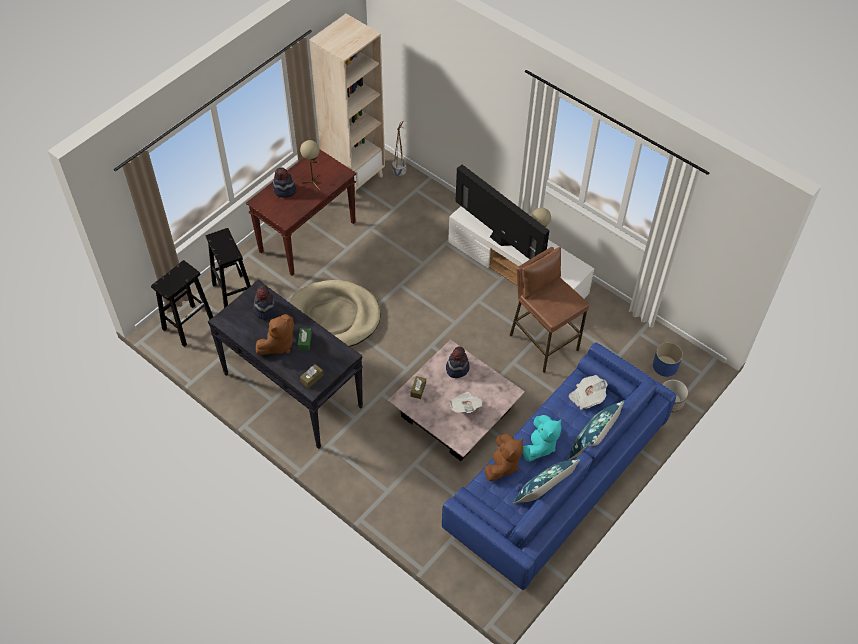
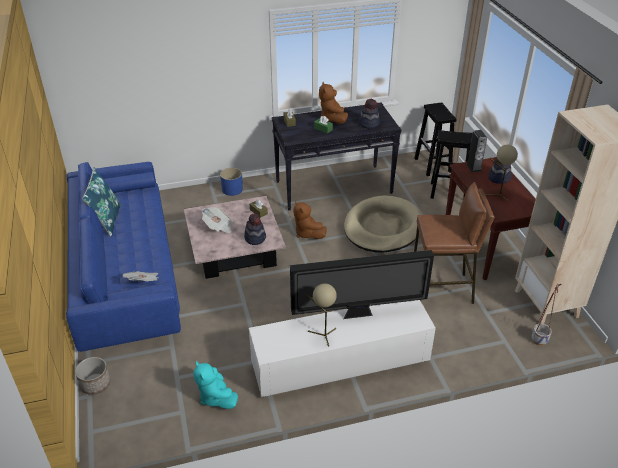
camera: 125 degrees right, 15 degrees down
brown plush toy [484,434,523,481] -> brown plush toy moved to [293,202,327,239]
brown stool [510,247,590,373] -> brown stool moved to [414,182,494,304]
turquoise plush toy [522,415,562,461] -> turquoise plush toy moved to [193,361,238,409]
blue pillow [568,400,624,460] -> none
blue planter [653,342,683,377] -> blue planter moved to [220,168,243,196]
none -> speaker [466,130,487,173]

